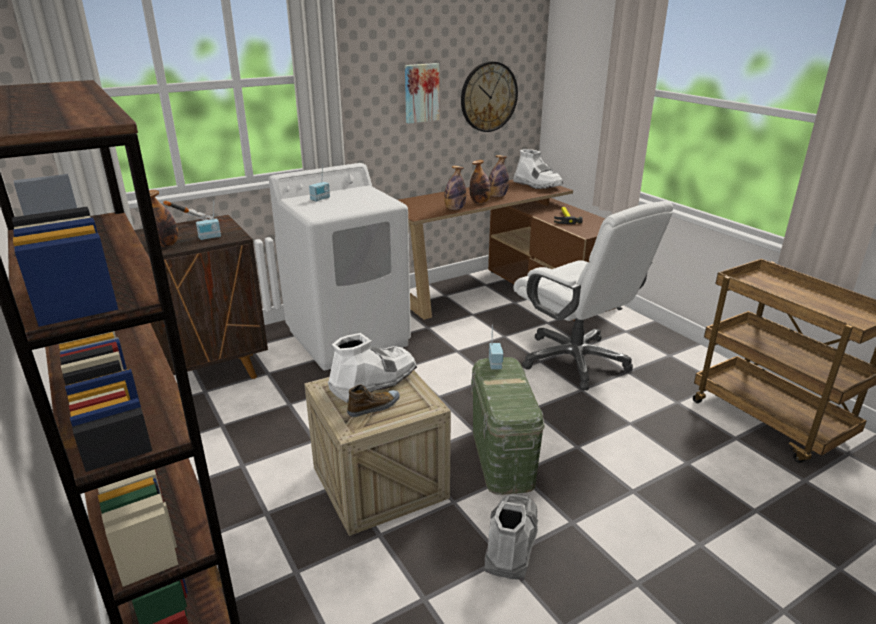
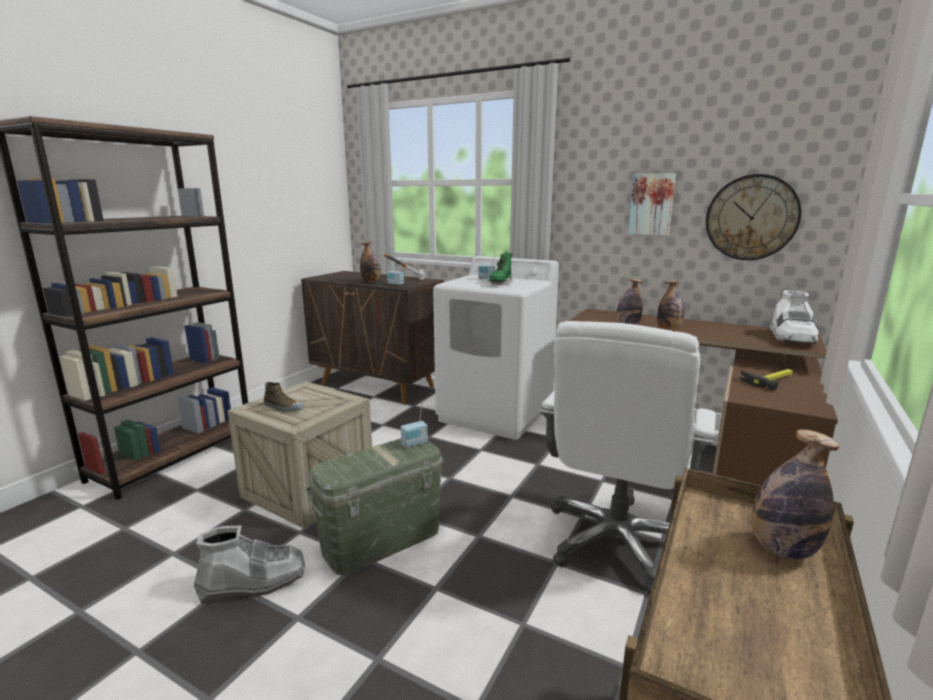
camera: 60 degrees right, 10 degrees down
white boot [328,333,417,403] -> none
bottle [489,155,509,197] -> bottle moved to [751,429,840,560]
none -> green boot [488,252,513,285]

